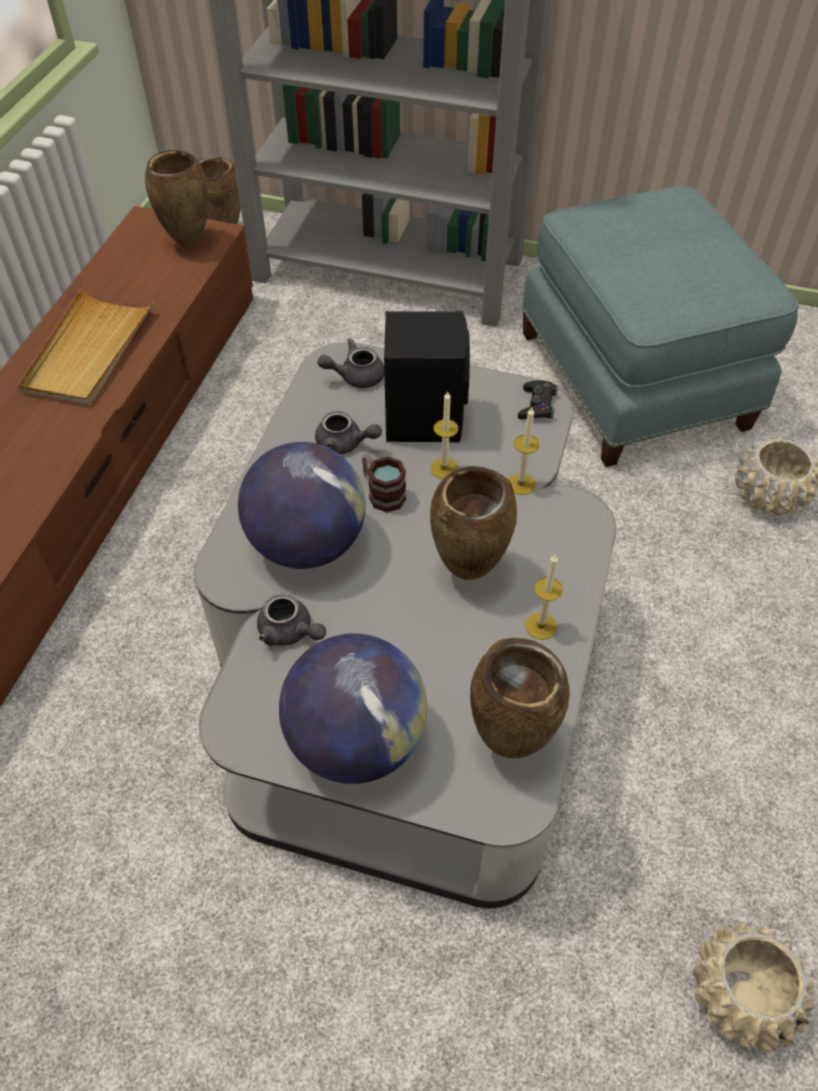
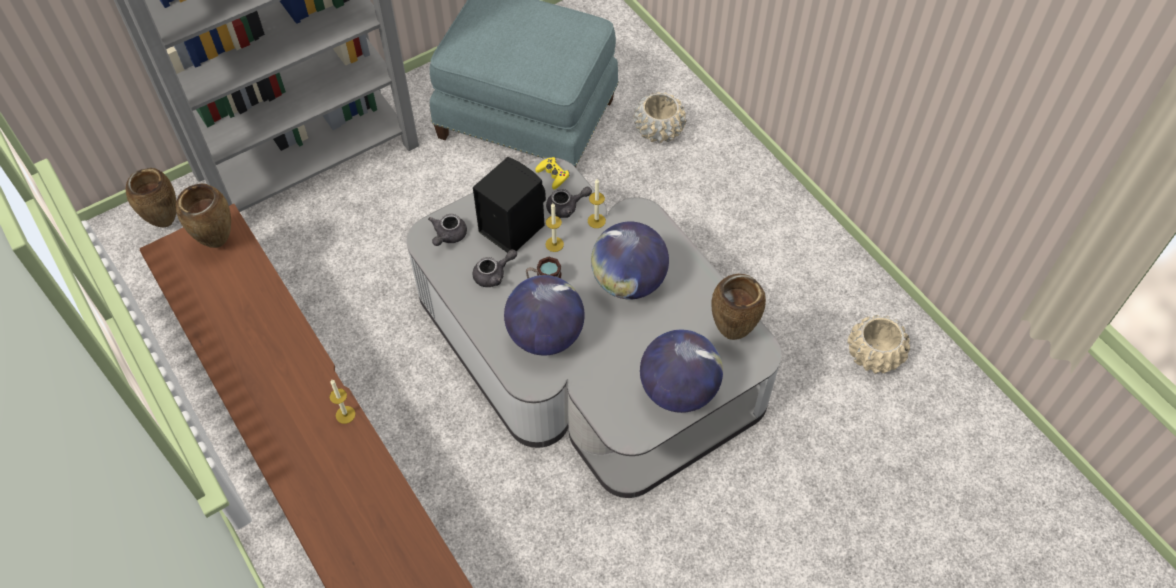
camera: 50 degrees left, 5 degrees up
beige tray [18,289,154,405] -> none
grey teapot [257,594,326,646] -> grey teapot moved to [546,187,592,218]
brown vase [430,466,517,580] -> globe [591,222,669,299]
black game controller [518,380,558,419] -> yellow game controller [535,157,570,190]
candle [525,553,563,640] -> candle moved to [329,380,356,424]

